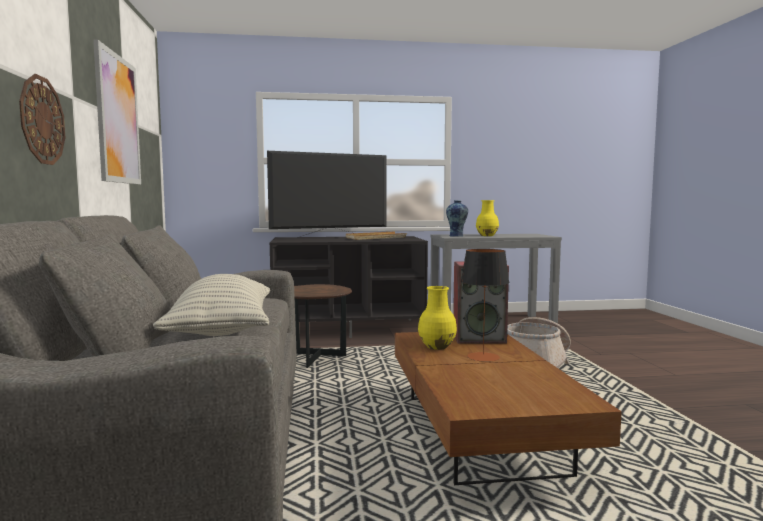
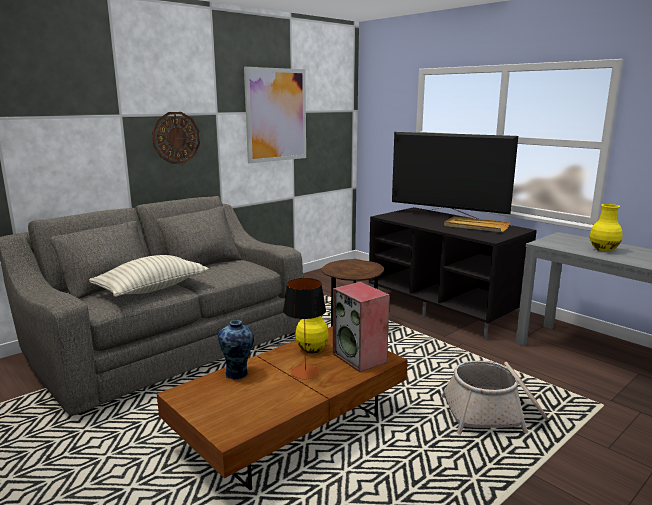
camera: 55 degrees right, 10 degrees up
vase [446,200,468,237] -> vase moved to [218,320,254,379]

